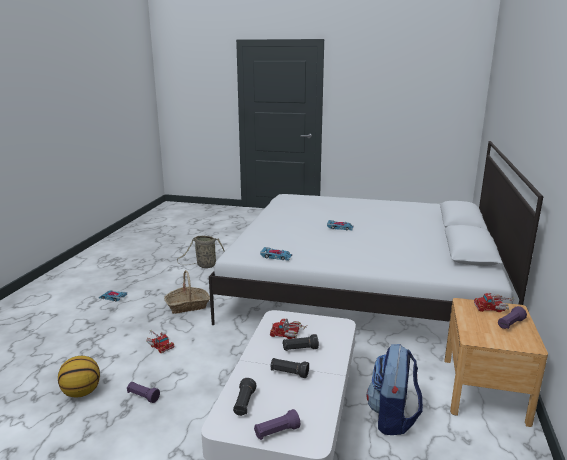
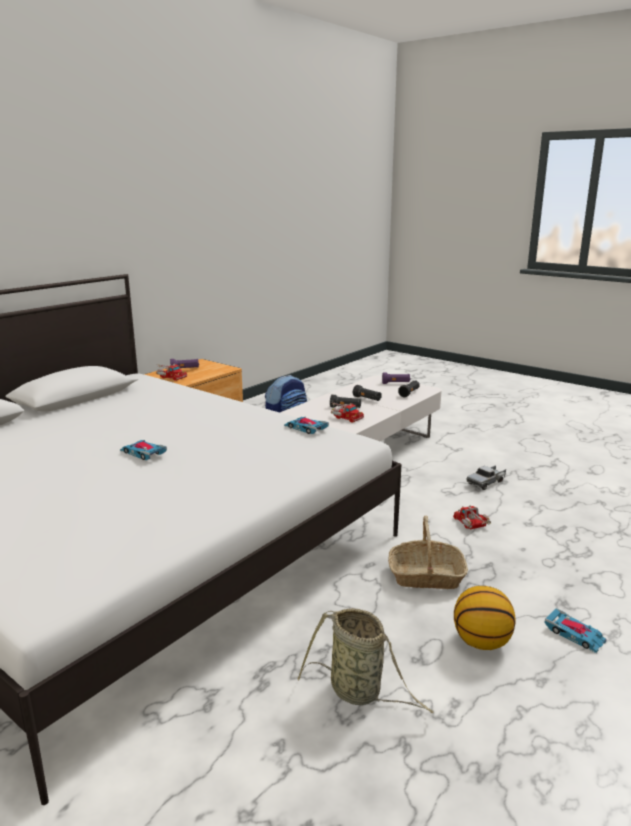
camera: 155 degrees left, 0 degrees up
basketball [58,356,100,398] -> basketball moved to [454,586,515,650]
purple flashlight [127,382,160,403] -> toy truck [466,465,506,490]

